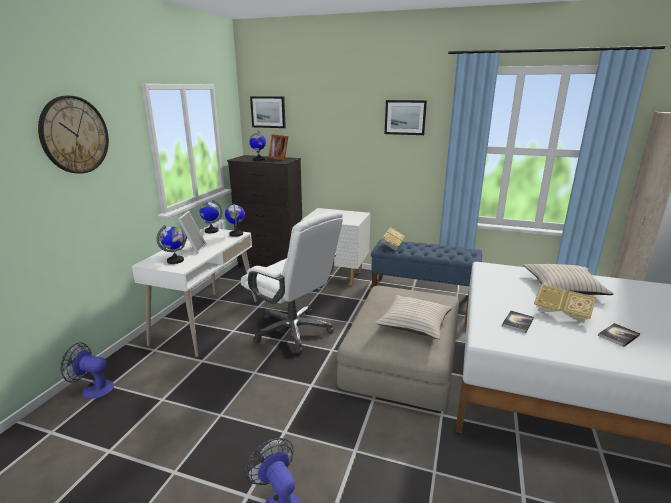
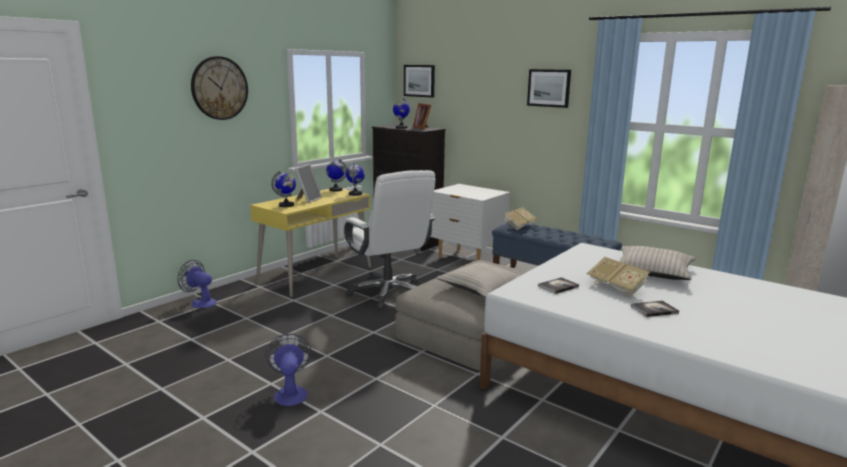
camera: 20 degrees right, 5 degrees down
white desk [132,229,257,357] -> yellow desk [250,189,371,297]

